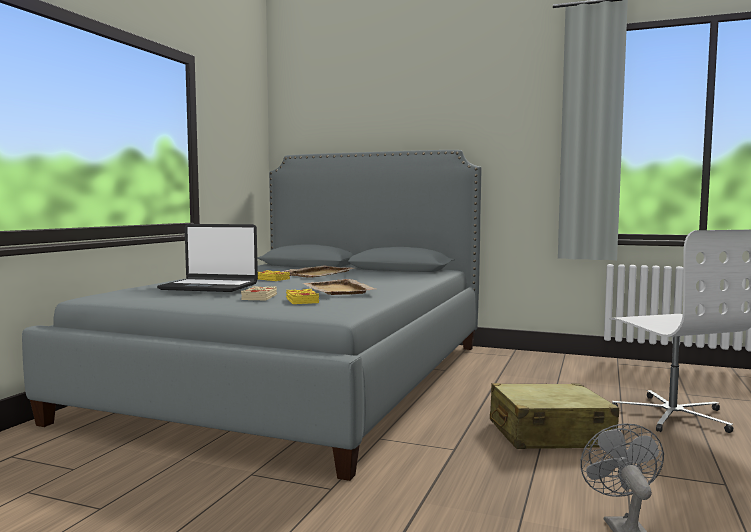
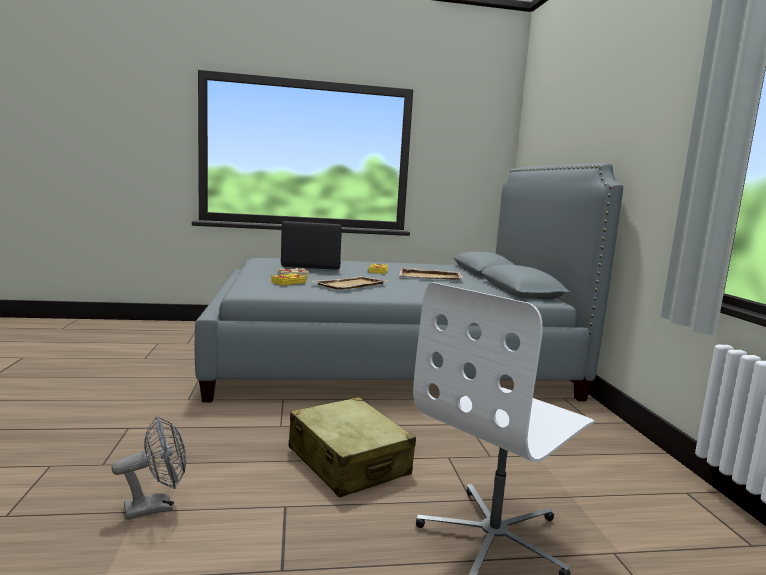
camera: 60 degrees right, 5 degrees up
laptop [157,224,258,292] -> laptop turned 105 degrees clockwise [281,221,342,270]

